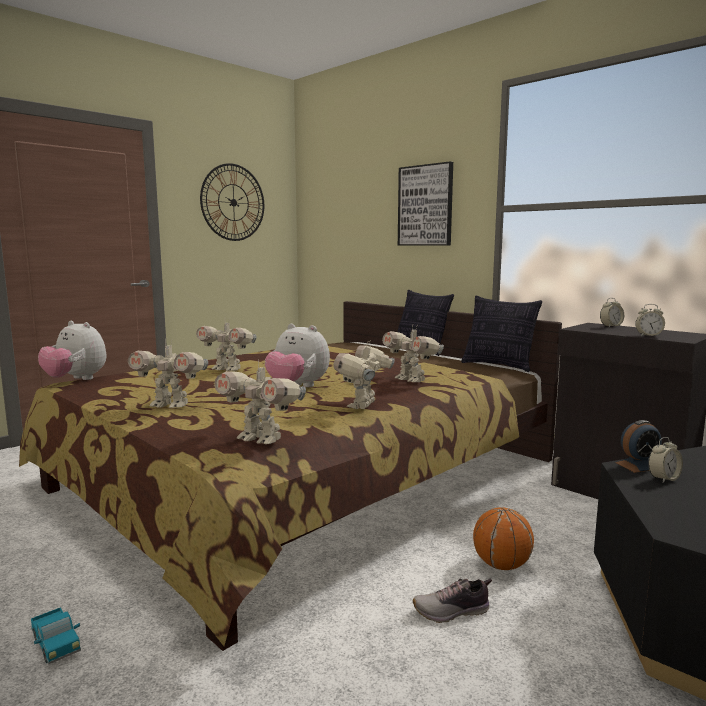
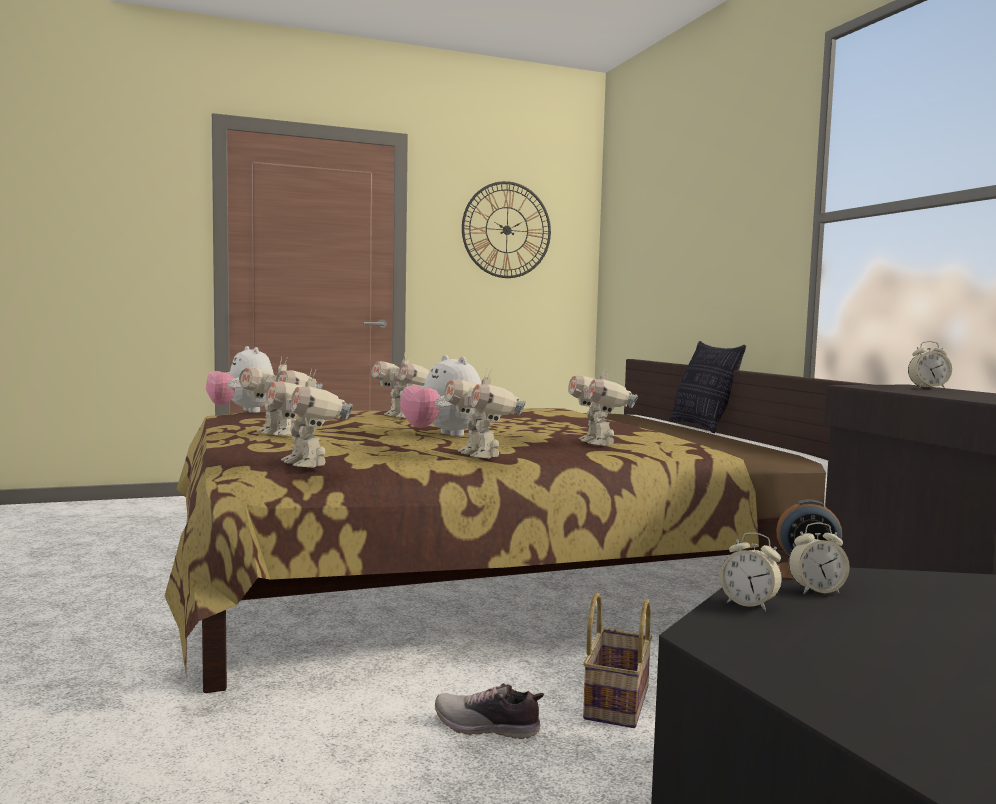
camera: 25 degrees right, 5 degrees down
toy truck [31,608,81,664] -> none
toy robot [334,340,395,409] -> toy robot turned 75 degrees counterclockwise [444,368,526,458]
picture [398,161,453,245] -> none
pillow [461,296,542,372] -> none
basketball [473,507,534,570] -> basket [583,592,652,728]
alarm clock [635,304,665,337] -> alarm clock moved to [720,533,782,611]

